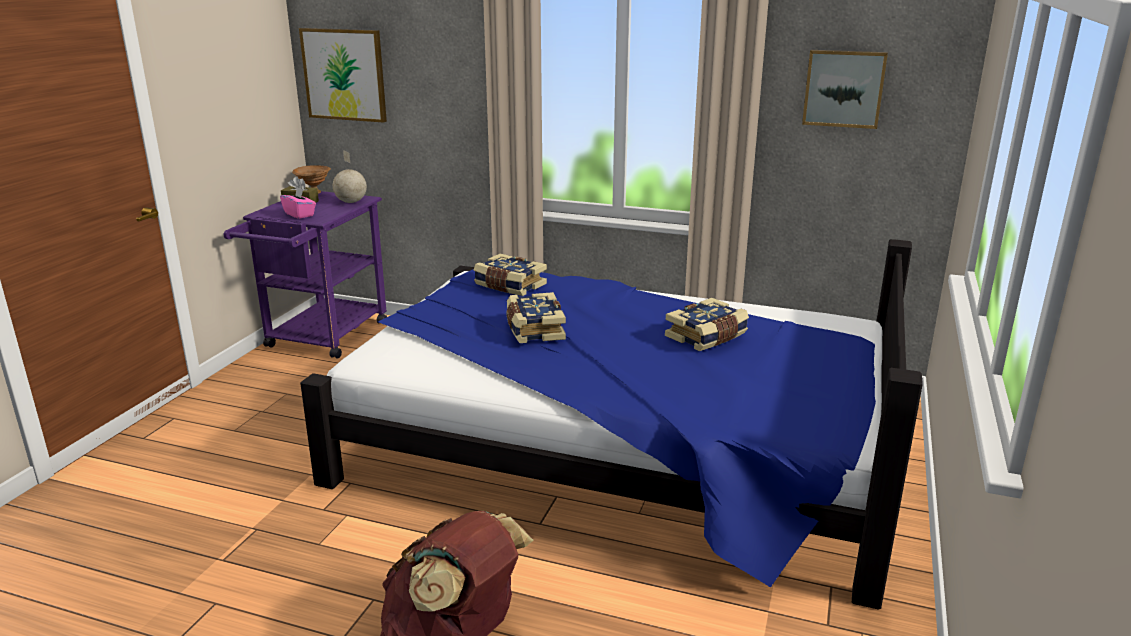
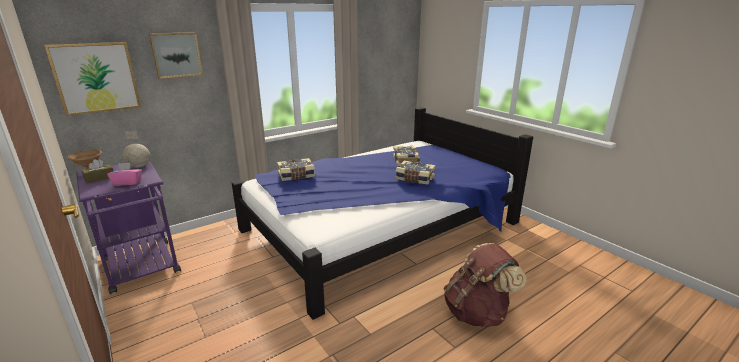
camera: 55 degrees left, 0 degrees up
book [506,292,566,343] -> book moved to [396,161,436,184]
picture [802,50,888,129] -> picture moved to [149,32,203,79]

